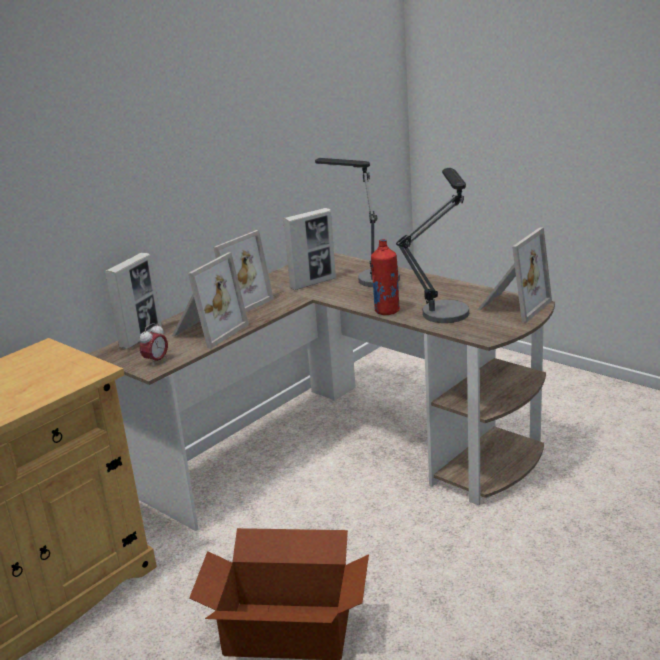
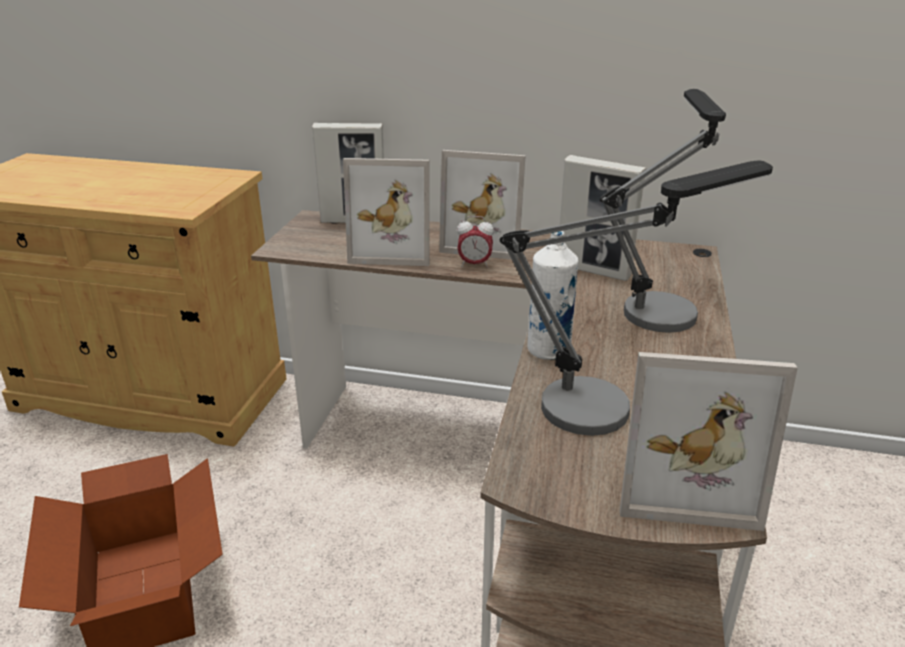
camera: 60 degrees right, 5 degrees up
alarm clock [140,323,168,365] -> alarm clock moved to [457,216,494,268]
red bottle [371,239,400,315] -> white bottle [527,231,579,360]

